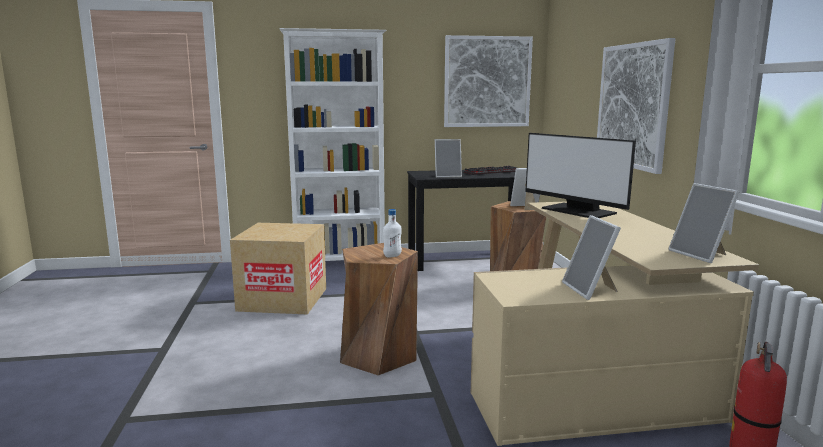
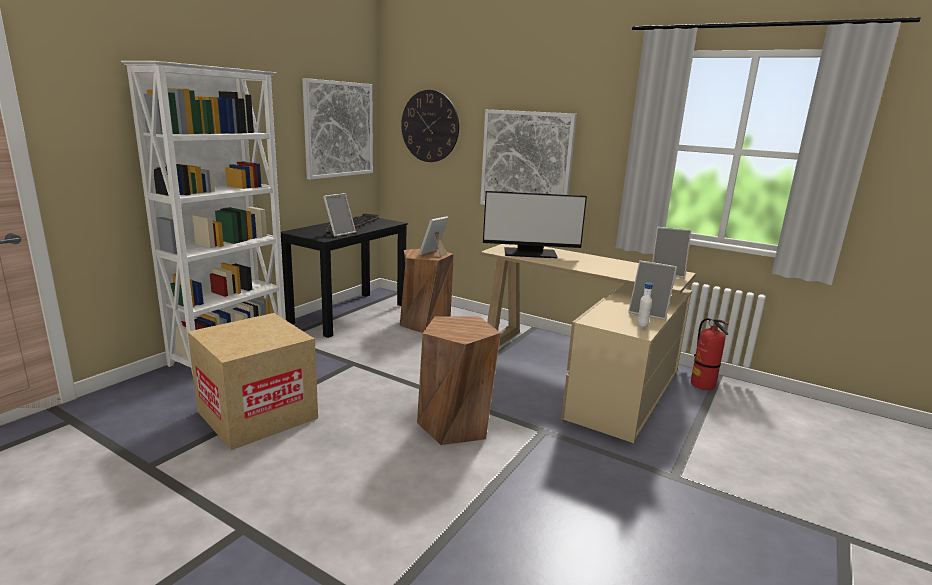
camera: 50 degrees left, 5 degrees up
white bottle [383,209,402,257] -> white bottle moved to [637,282,653,329]
none -> wall clock [401,90,459,162]

